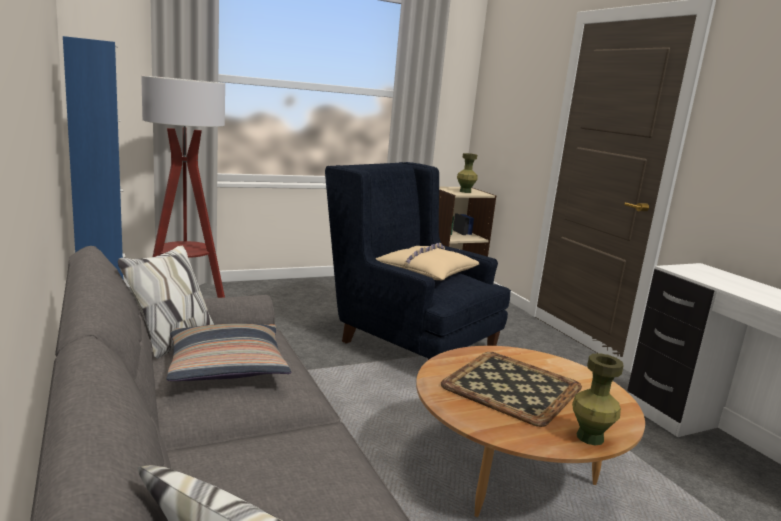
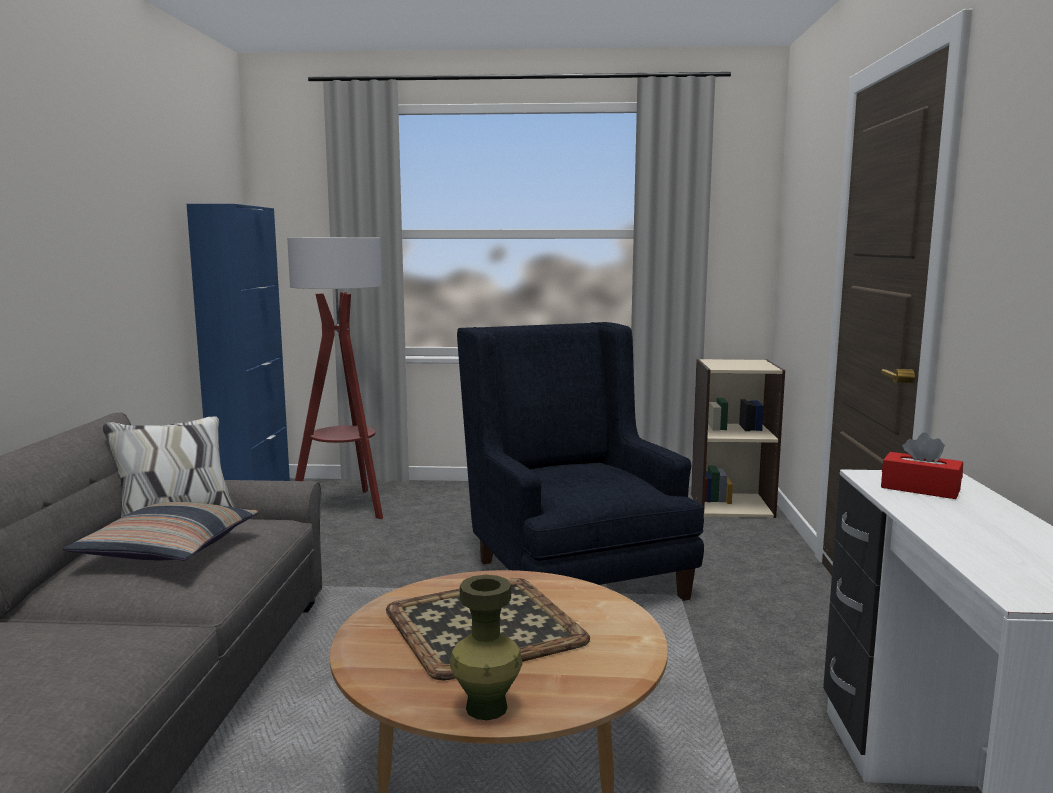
camera: 30 degrees right, 5 degrees down
beige pillow [375,243,480,280] -> none
green vase [457,153,477,193] -> none
none -> red tissue box [881,433,963,499]

